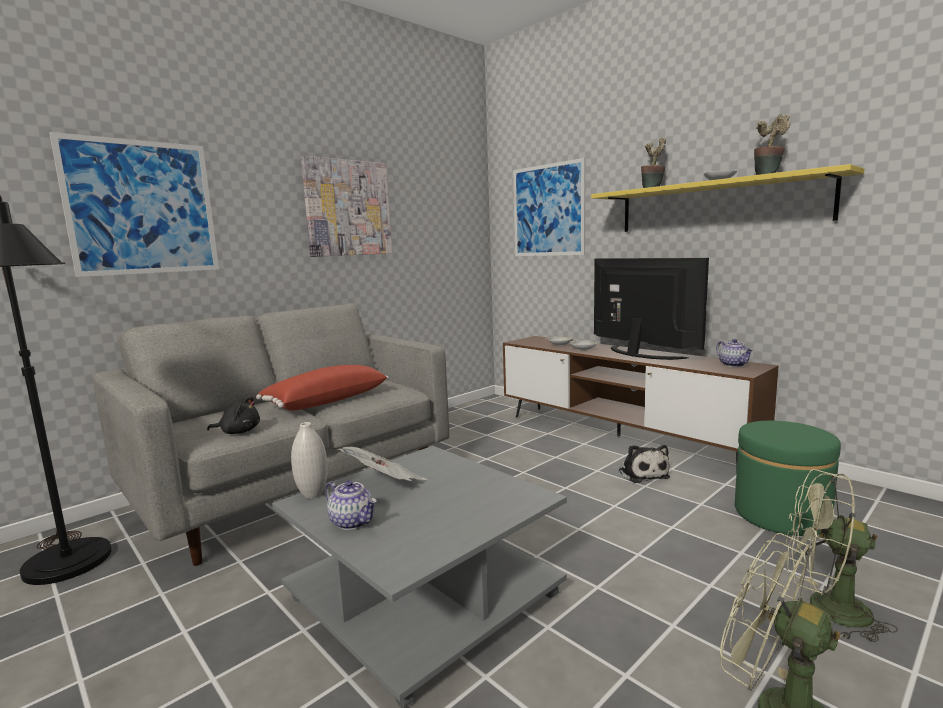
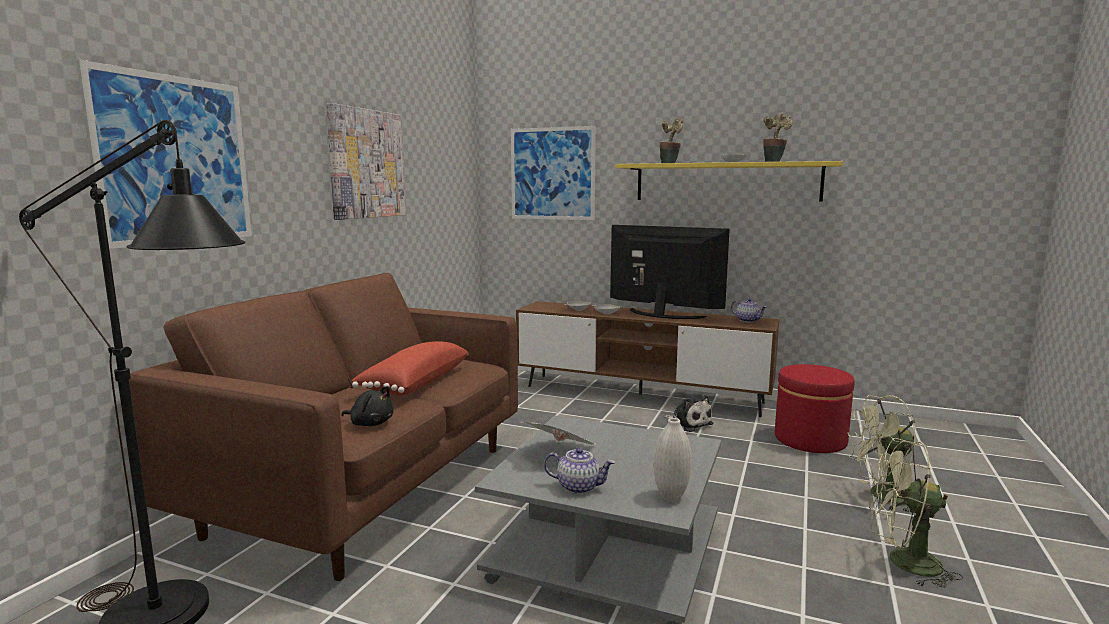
camera: 25 degrees left, 0 degrees up
grey sofa [92,303,449,566] -> brown sofa [129,273,518,581]
black plush toy [207,397,260,434] -> black plush toy turned 45 degrees clockwise [341,386,394,426]
white vase [291,422,328,499] -> white vase moved to [653,418,692,501]
green ottoman [735,421,841,536] -> red ottoman [775,364,855,453]

